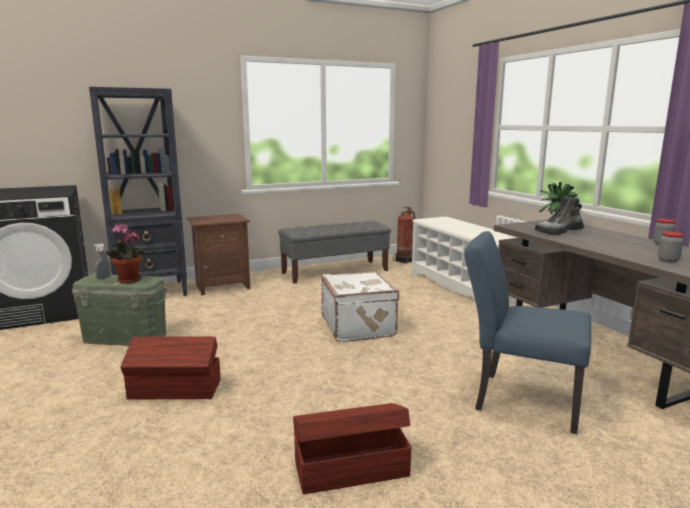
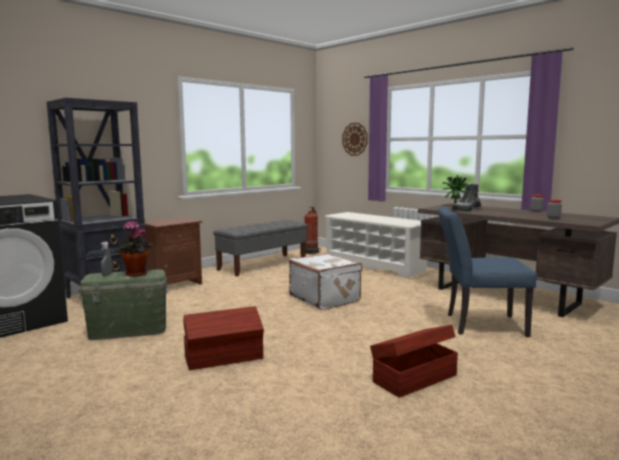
camera: 20 degrees left, 5 degrees down
none -> wall clock [342,123,368,156]

